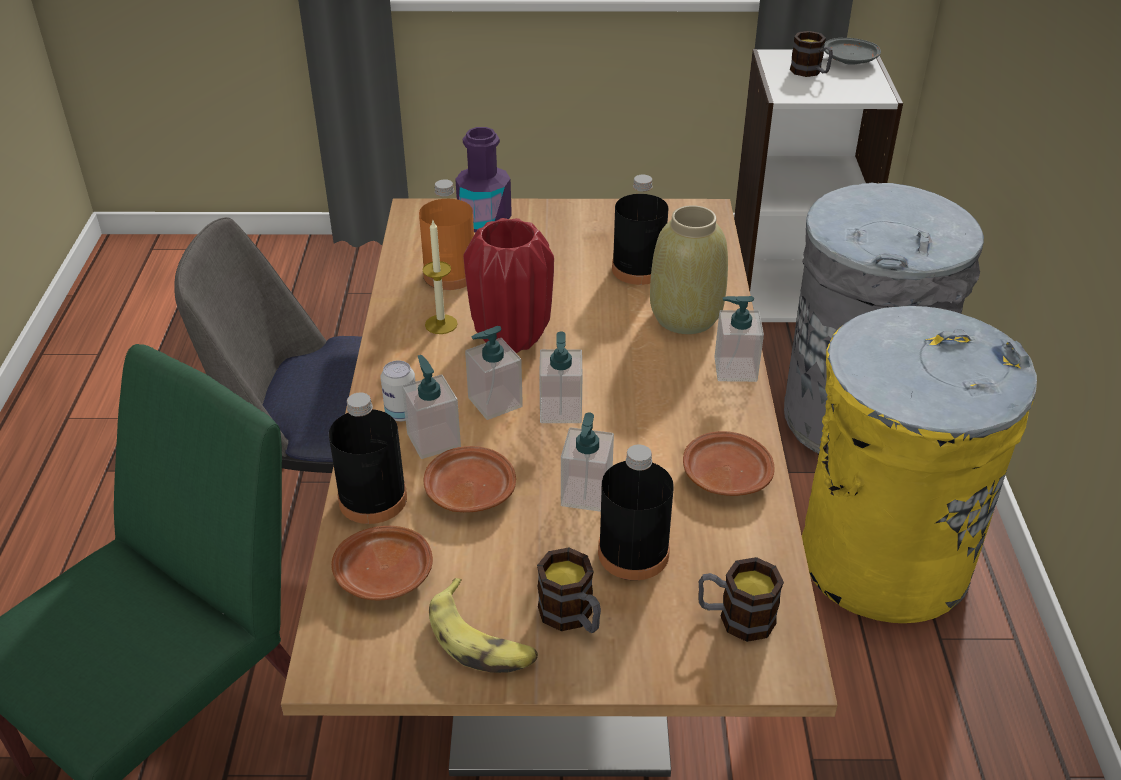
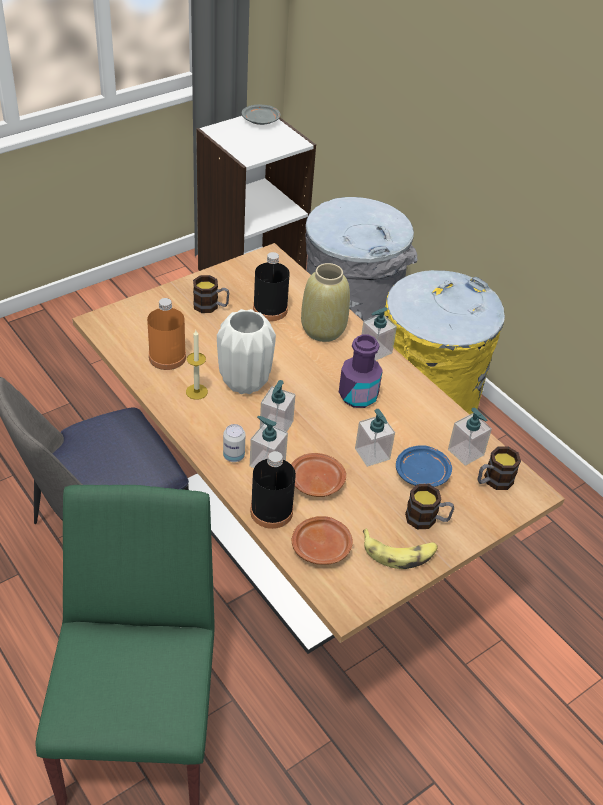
camera: 40 degrees left, 5 degrees up
purple bottle [455,127,512,232] -> purple bottle moved to [339,334,383,408]
red vase [463,218,554,353] -> white vase [217,309,276,394]
soap dispenser [539,331,582,423] -> soap dispenser moved to [448,408,492,466]
black bottle [598,444,674,580] -> blue plate [396,445,452,487]
brown plate [683,431,775,496] -> none
mug [790,31,833,77] -> mug moved to [193,275,229,313]

